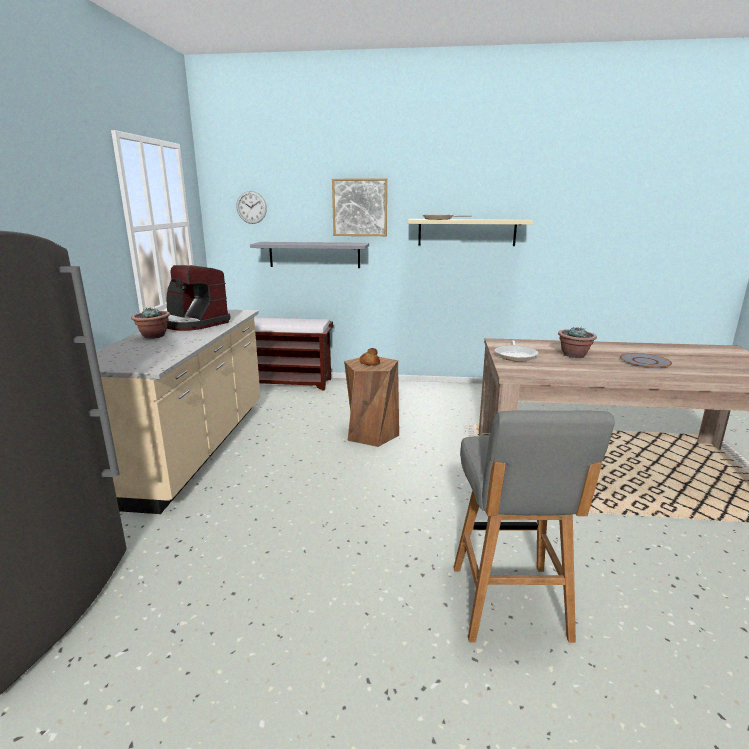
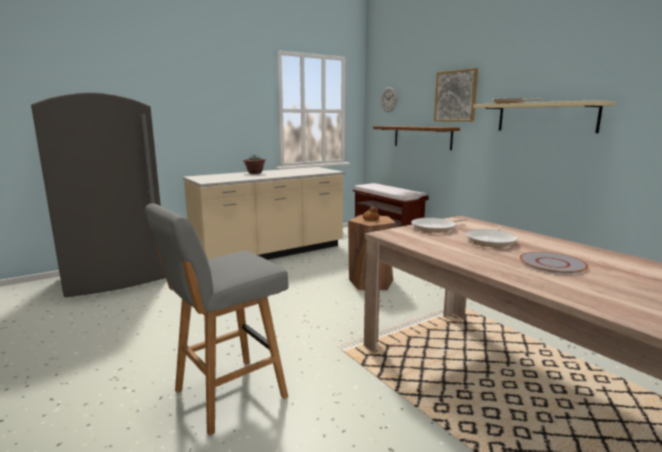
camera: 50 degrees right, 5 degrees down
coffee machine [167,265,231,331] -> none
grey shelf [250,242,369,268] -> brown shelf [373,126,460,150]
potted plant [558,327,597,358] -> frying pan [466,226,518,247]

